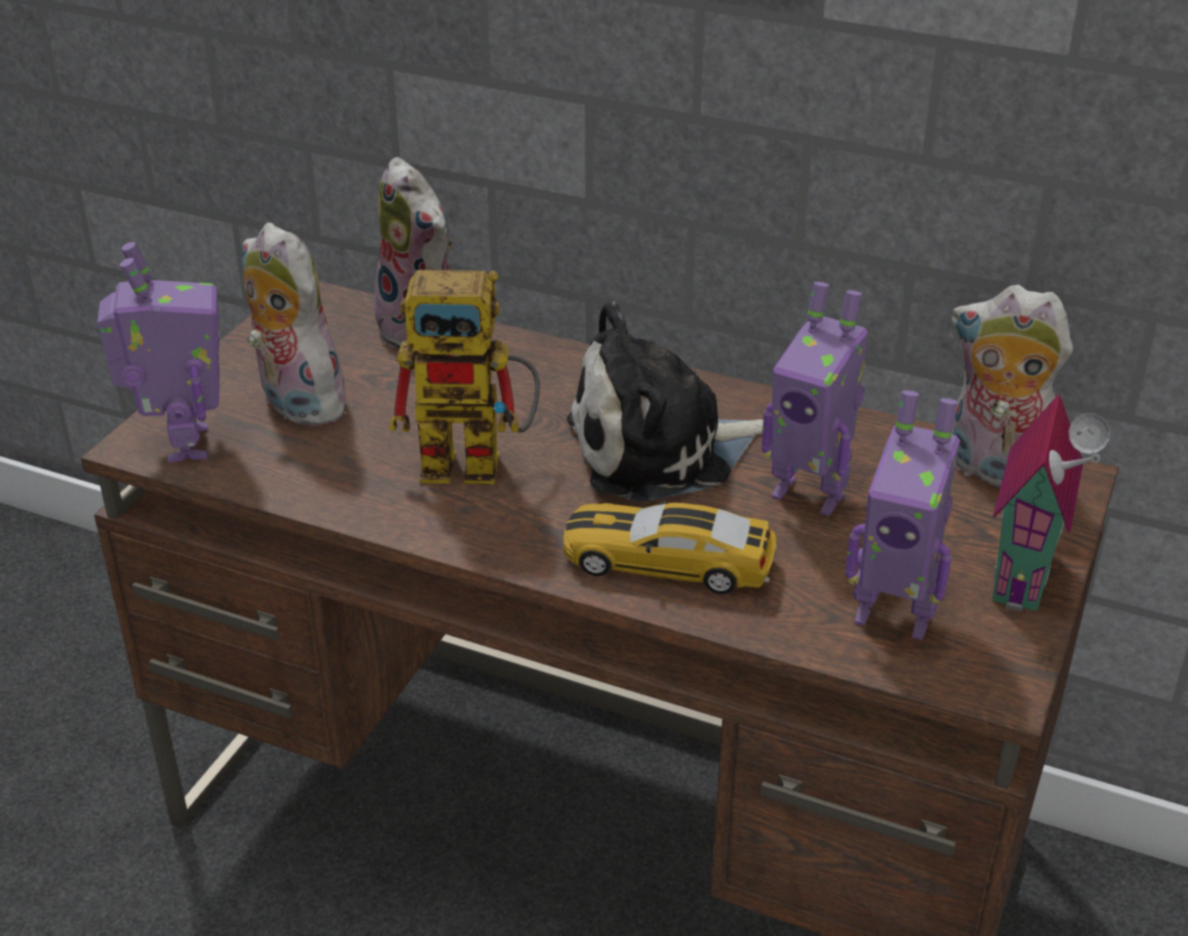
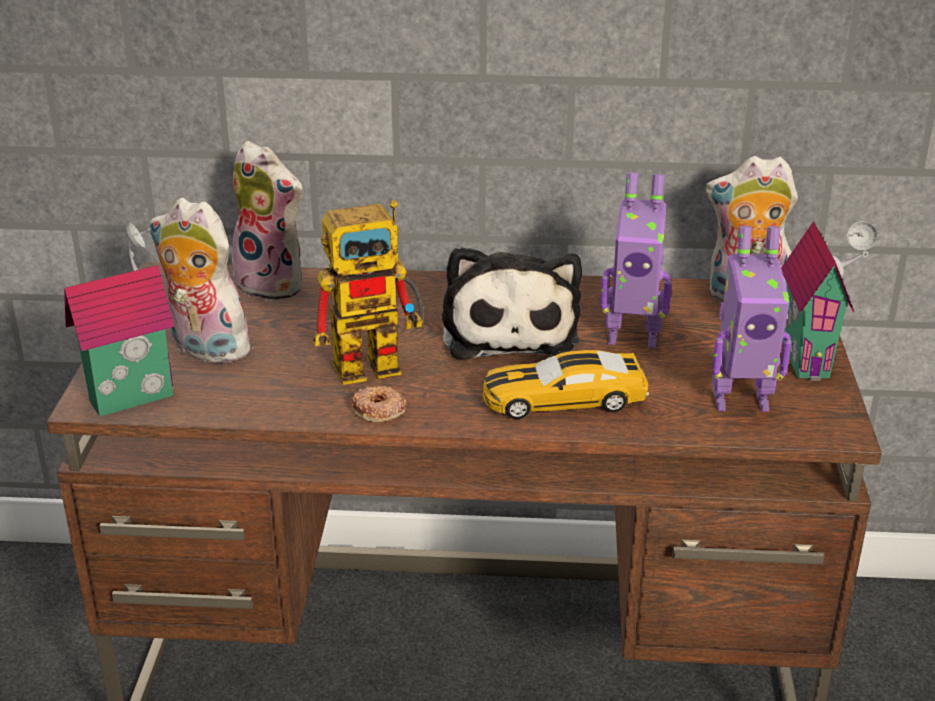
camera: 20 degrees left, 5 degrees down
toy robot [97,242,220,463] -> toy house [64,223,174,417]
plush toy [567,301,763,502] -> plush toy turned 60 degrees counterclockwise [442,246,582,359]
none -> donut [351,386,406,422]

